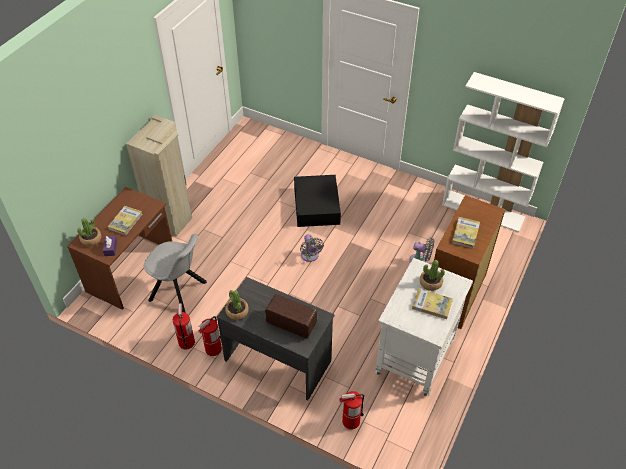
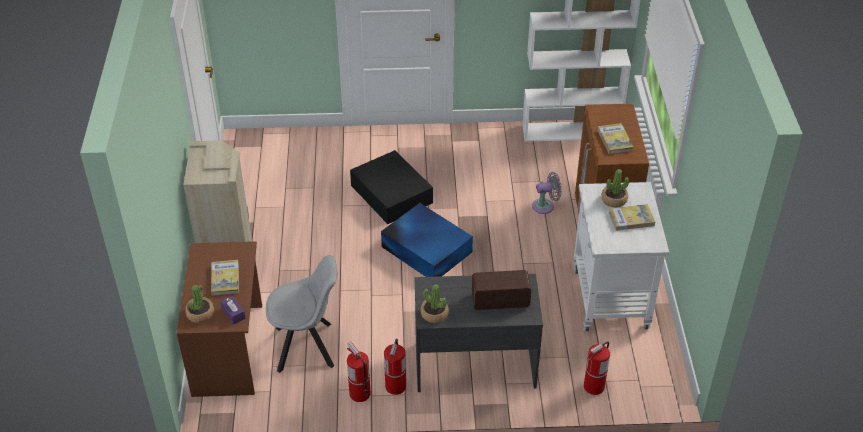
camera: 30 degrees left, 5 degrees down
grey fan [300,234,324,262] -> blue storage box [381,203,473,277]

